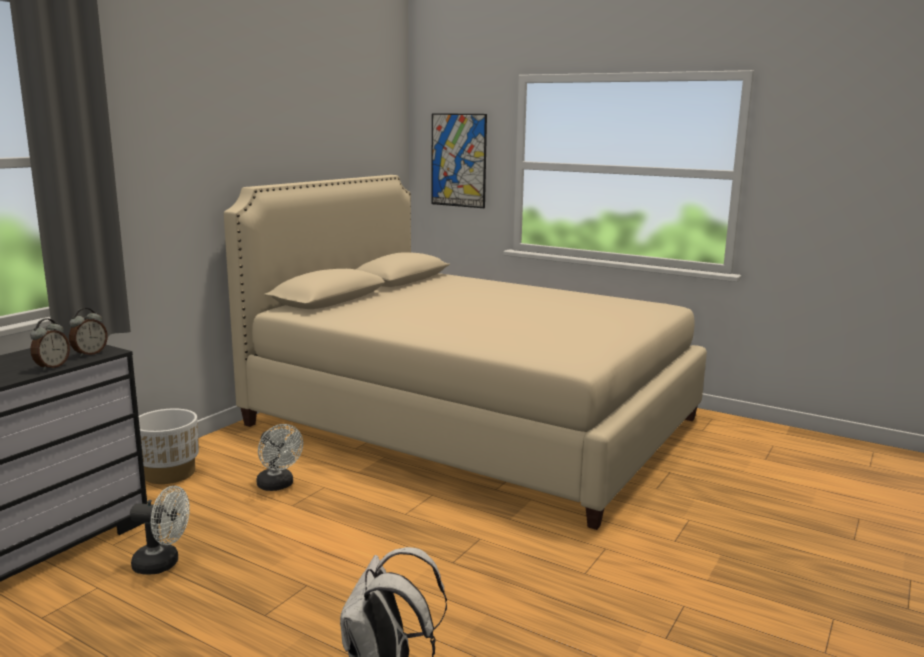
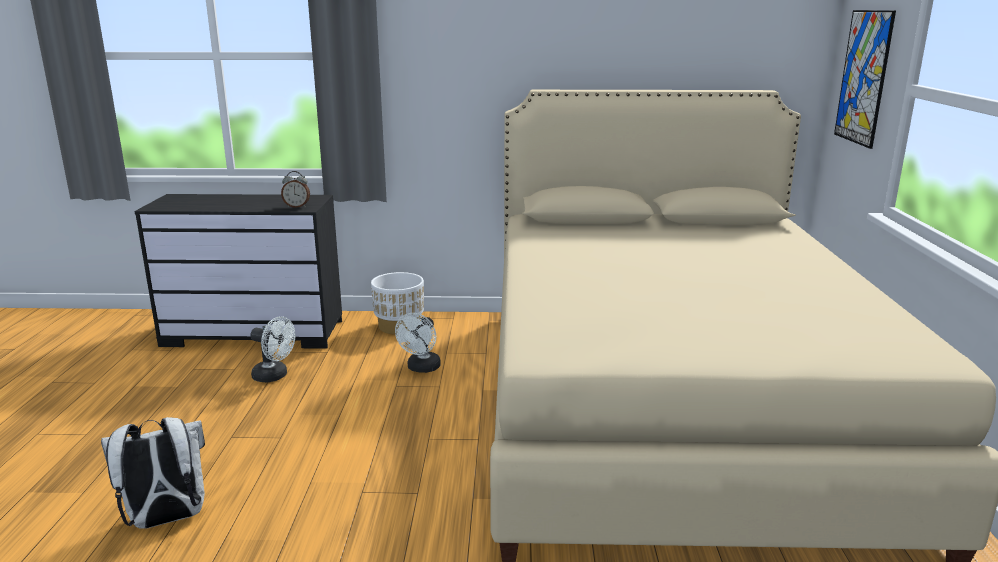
camera: 60 degrees right, 5 degrees up
alarm clock [30,319,70,371] -> none
white fan [130,486,190,575] -> white fan turned 45 degrees counterclockwise [250,316,295,382]

